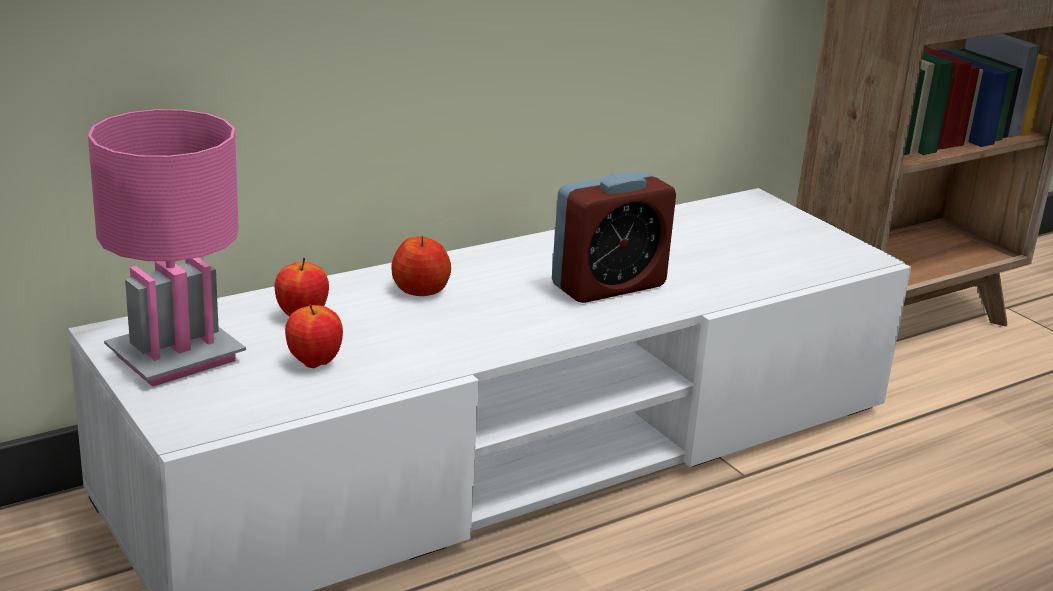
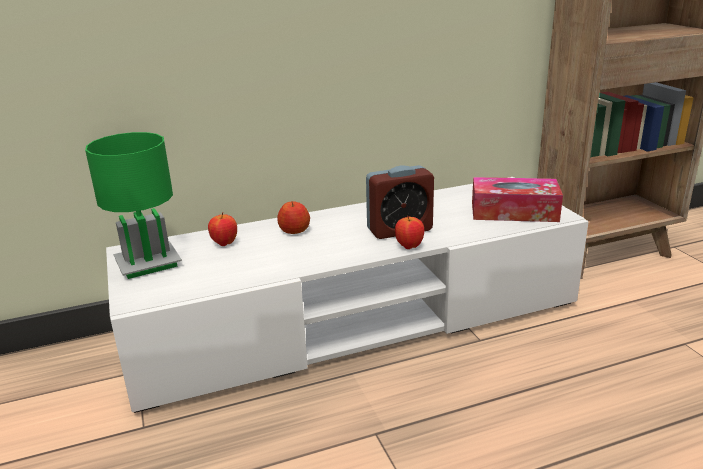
camera: 15 degrees right, 0 degrees up
pink table lamp [88,109,246,387] -> green table lamp [85,132,182,279]
apple [285,304,343,368] -> apple moved to [395,216,424,249]
none -> tissue box [472,177,563,222]

